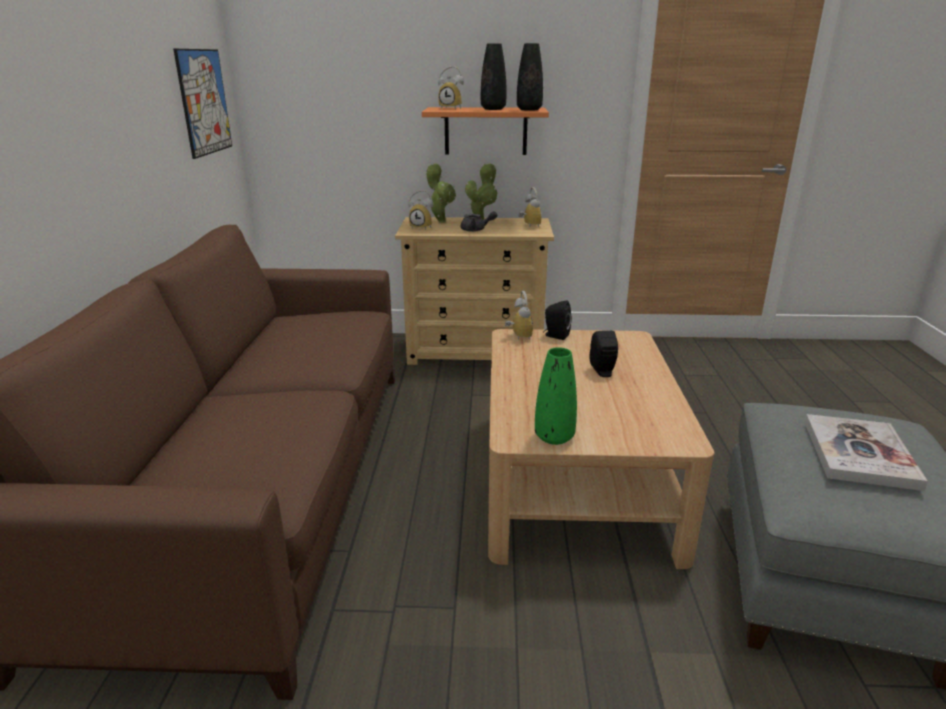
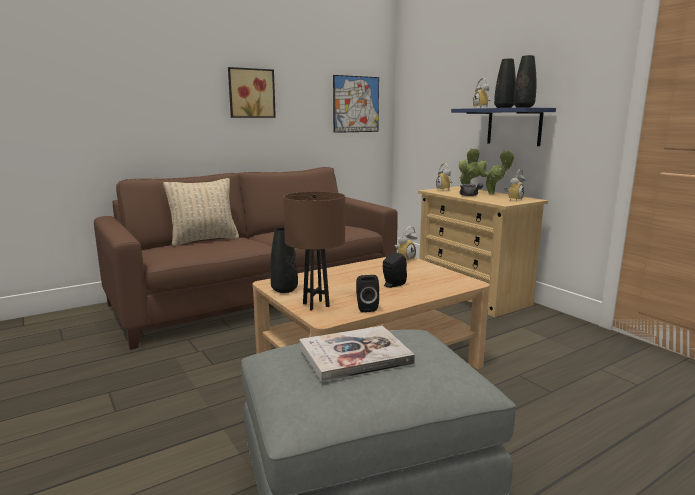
camera: 55 degrees right, 10 degrees down
orange shelf [422,107,549,155] -> blue shelf [451,107,556,146]
green vase [535,347,577,445] -> black vase [270,227,298,293]
black speaker [543,300,572,340] -> black speaker moved to [356,275,379,312]
none -> beige pillow [163,178,239,246]
none -> picture [228,67,276,118]
none -> brown table lamp [283,191,345,311]

